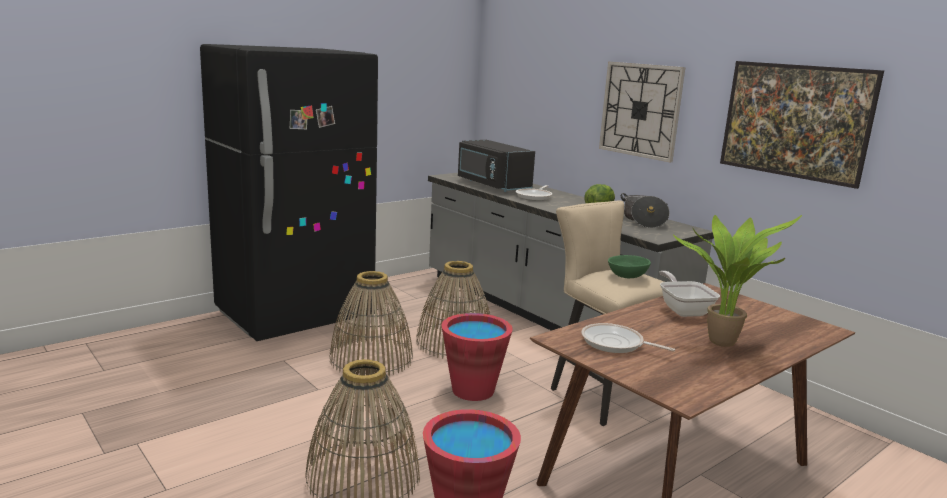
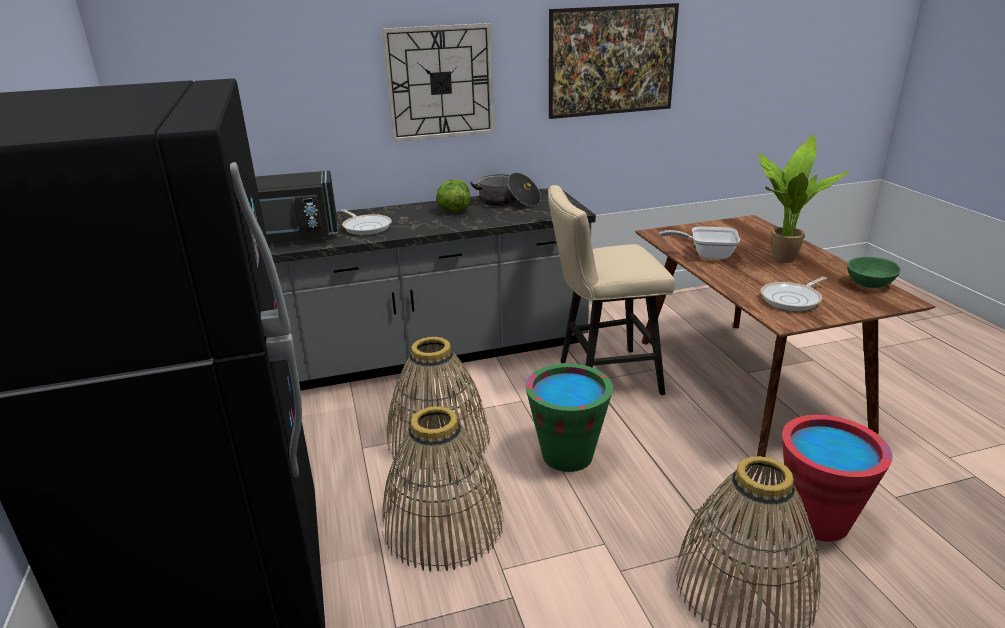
camera: 65 degrees left, 10 degrees up
red bucket [441,313,513,401] -> green bucket [525,363,613,472]
green bowl [608,255,651,278] -> green bowl moved to [847,257,901,288]

